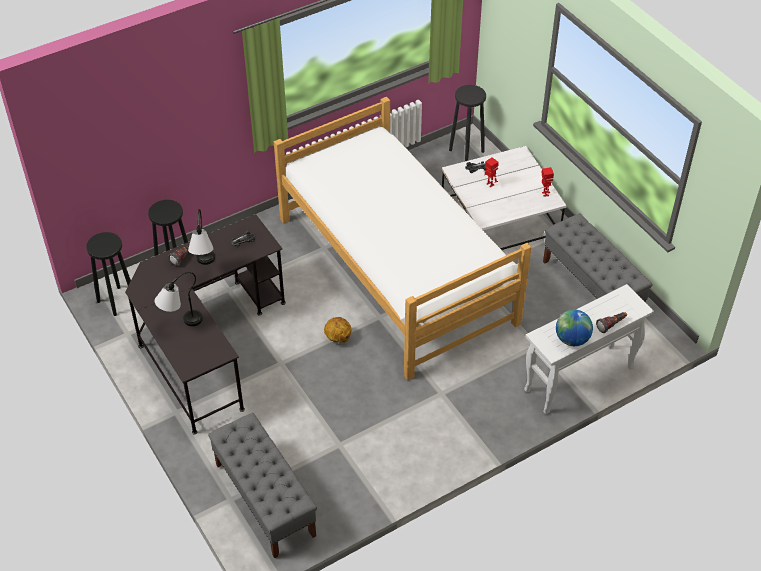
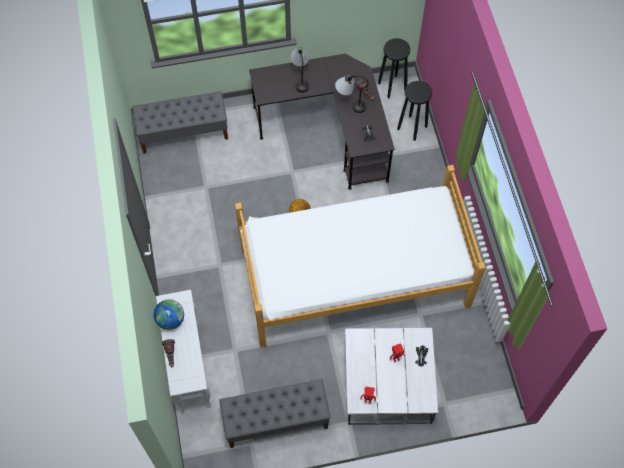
camera: 110 degrees right, 15 degrees up
black stool [449,85,486,161] -> none

